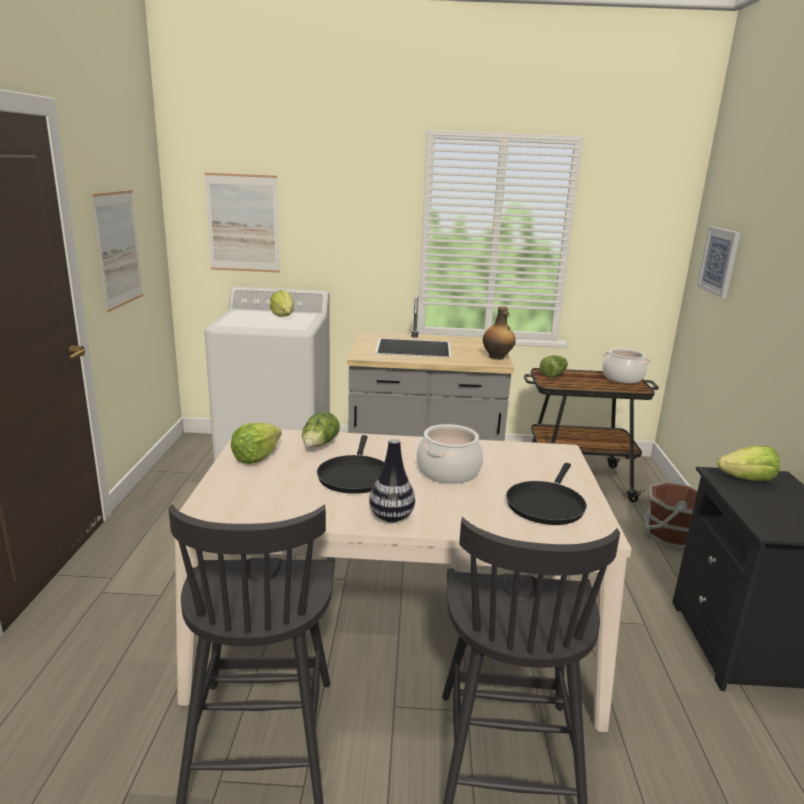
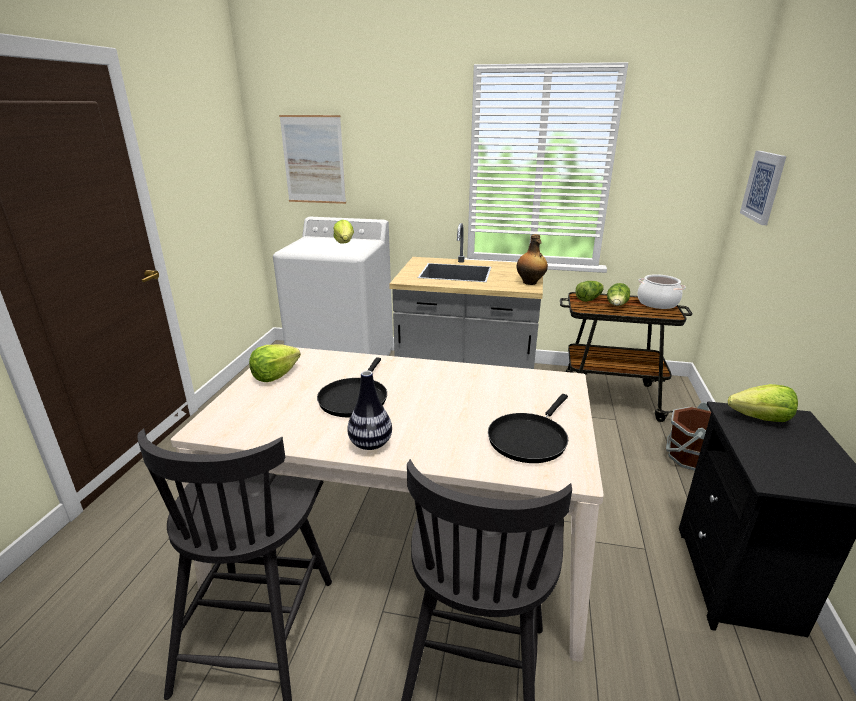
camera: 10 degrees right, 5 degrees up
picture [91,190,144,312] -> none
lettuce [302,411,340,447] -> lettuce moved to [607,283,630,306]
cooking pot [417,424,483,484] -> none

